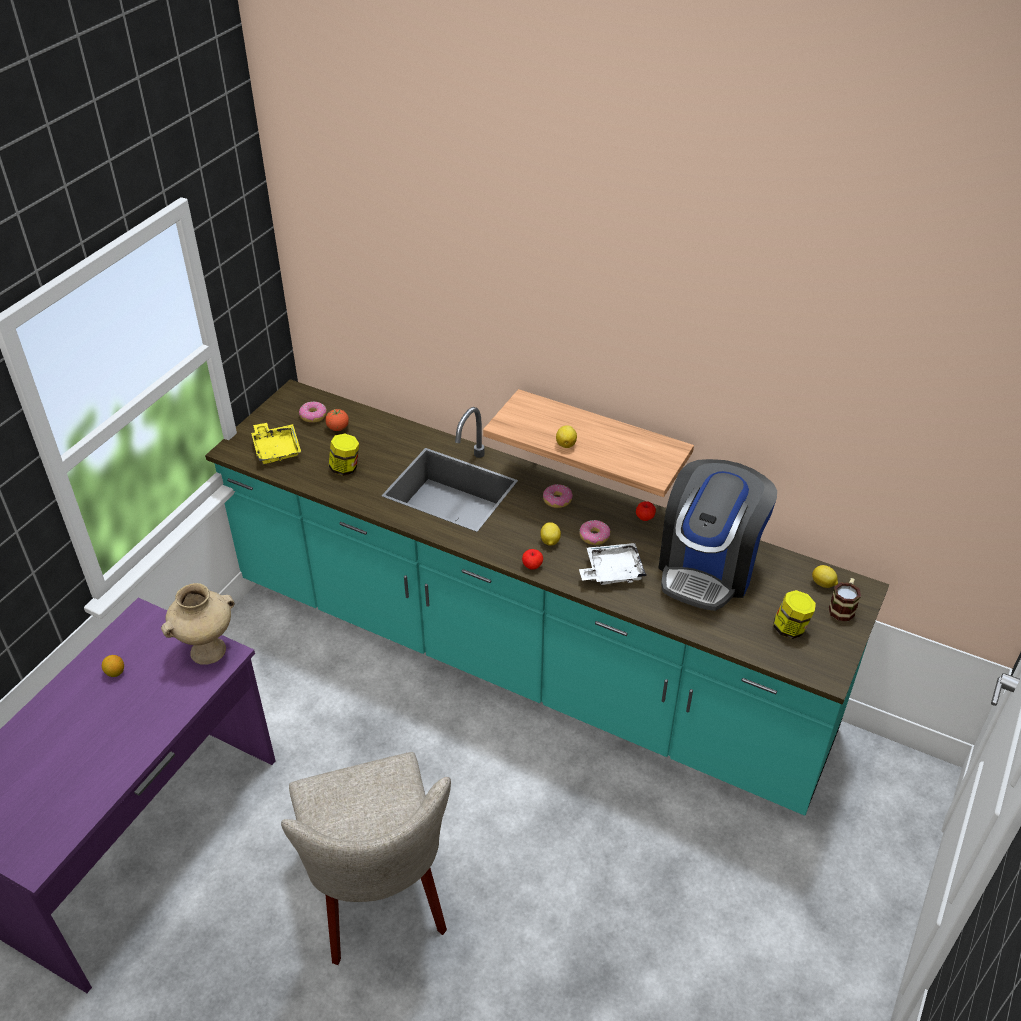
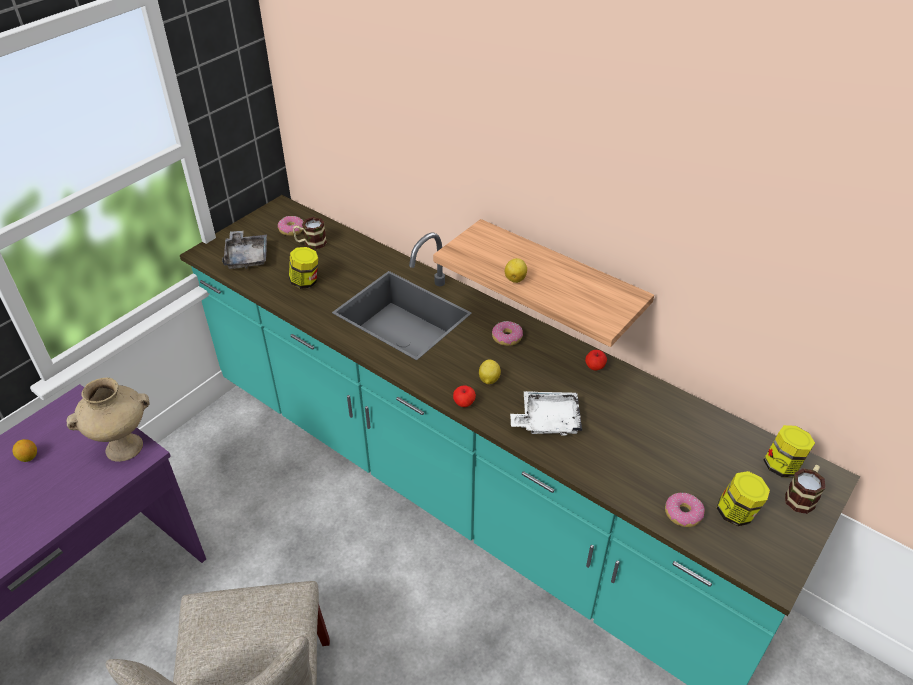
camera: 10 degrees right, 0 degrees up
yellow tray [251,423,301,464] -> grey tray [222,230,267,269]
tomato [325,409,349,431] -> mug [293,217,327,250]
donut [580,520,610,545] -> donut moved to [665,493,705,527]
coffee machine [659,459,777,611] -> none
lemon [812,565,838,588] -> jar [764,425,815,478]

